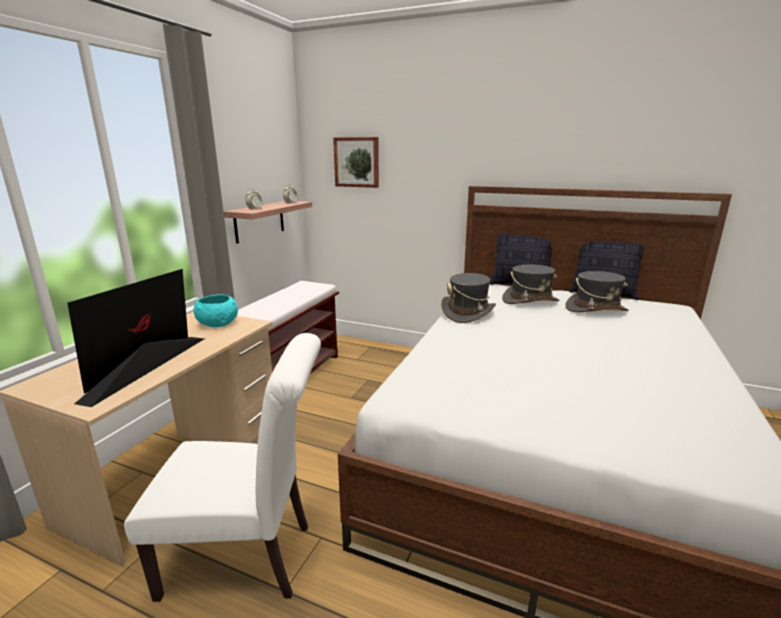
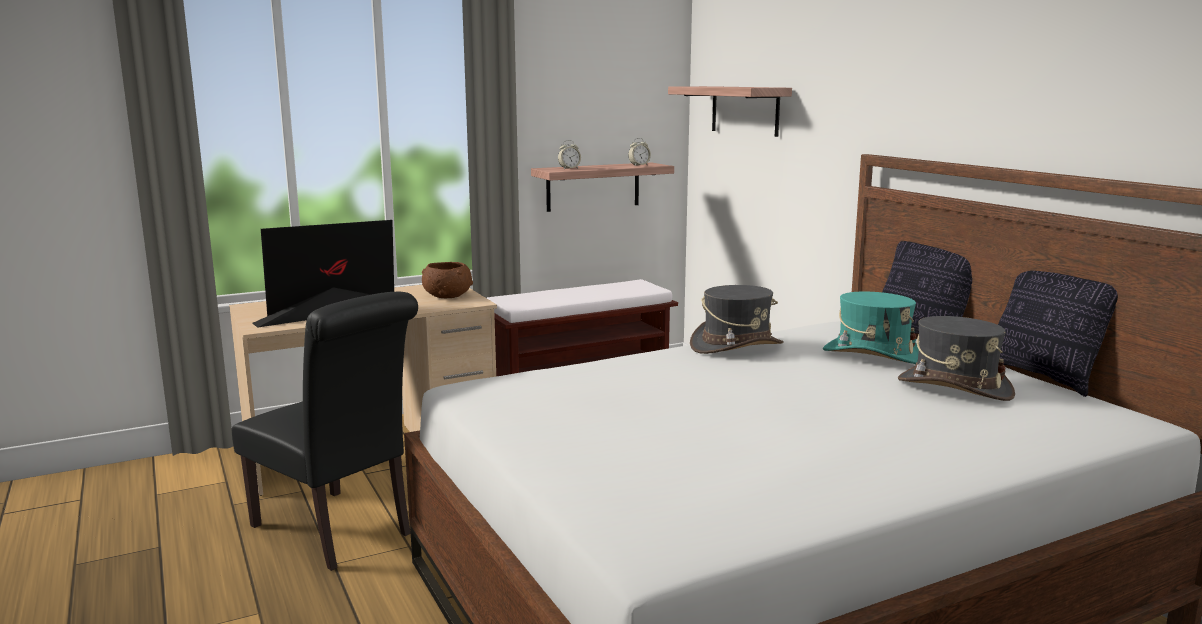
camera: 40 degrees right, 5 degrees down
white chair [124,333,321,602] -> black chair [232,292,418,571]
turquoise bowl [194,294,238,327] -> brown bowl [422,262,473,298]
picture [333,137,379,188] -> shelf [668,86,792,137]
grey hat [502,265,559,304] -> turquoise hat [823,292,919,364]

